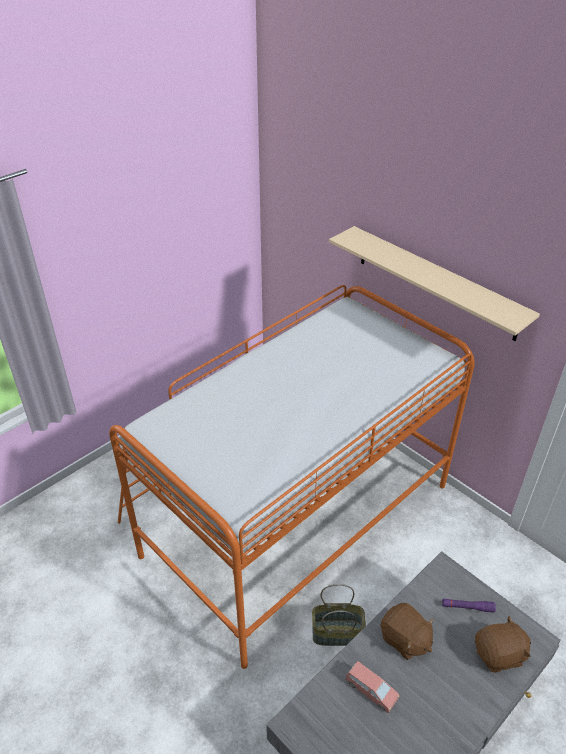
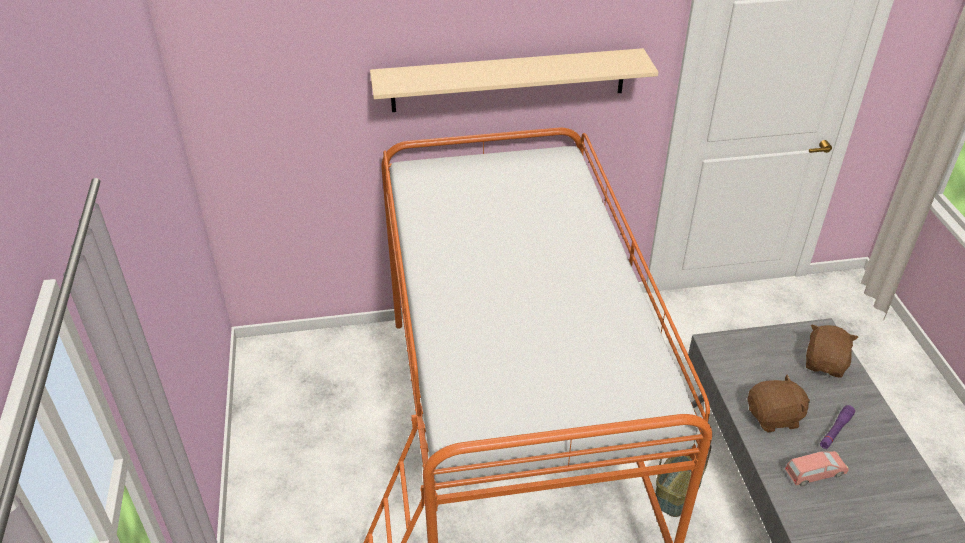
camera: 55 degrees left, 0 degrees up
purple flashlight [442,599,496,613] -> purple flashlight moved to [820,405,855,449]

